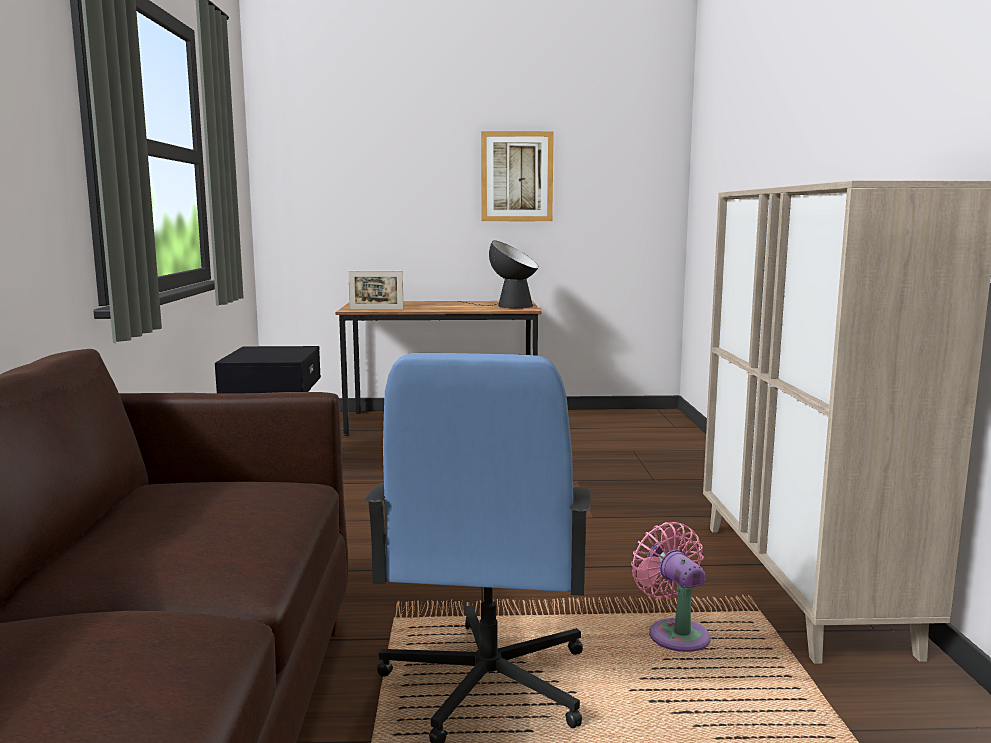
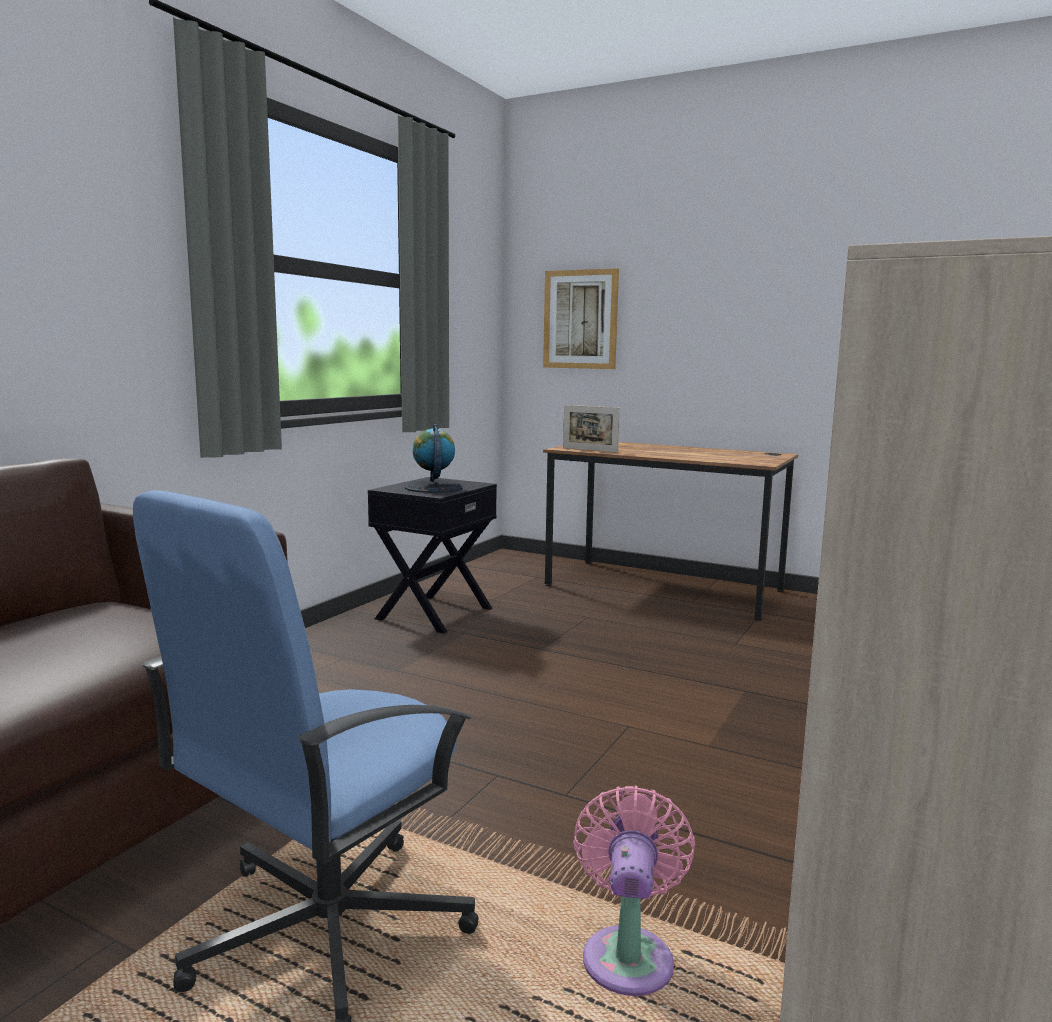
camera: 30 degrees right, 0 degrees up
table lamp [458,240,539,308] -> none
picture [481,131,554,221] -> picture moved to [543,268,619,369]
none -> globe [405,424,463,493]

